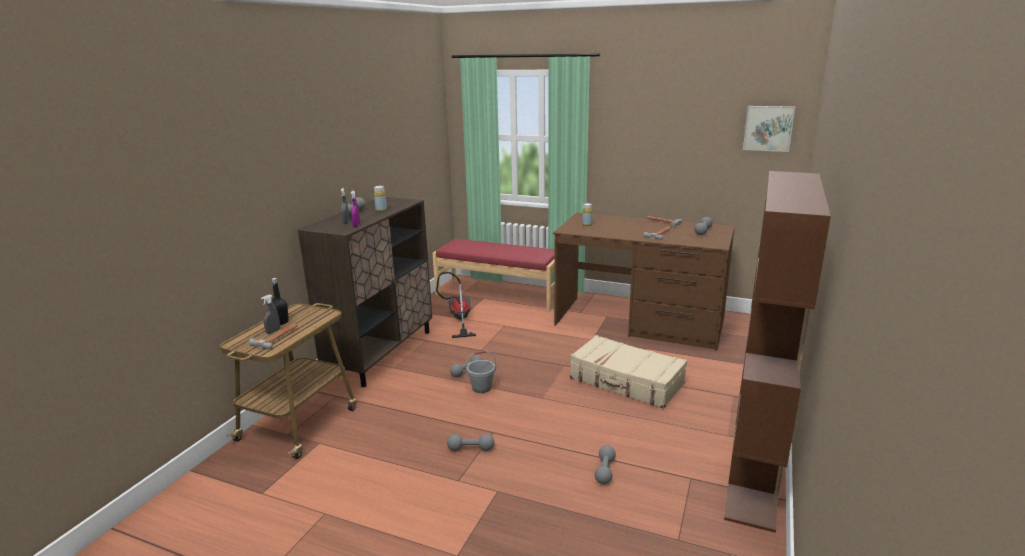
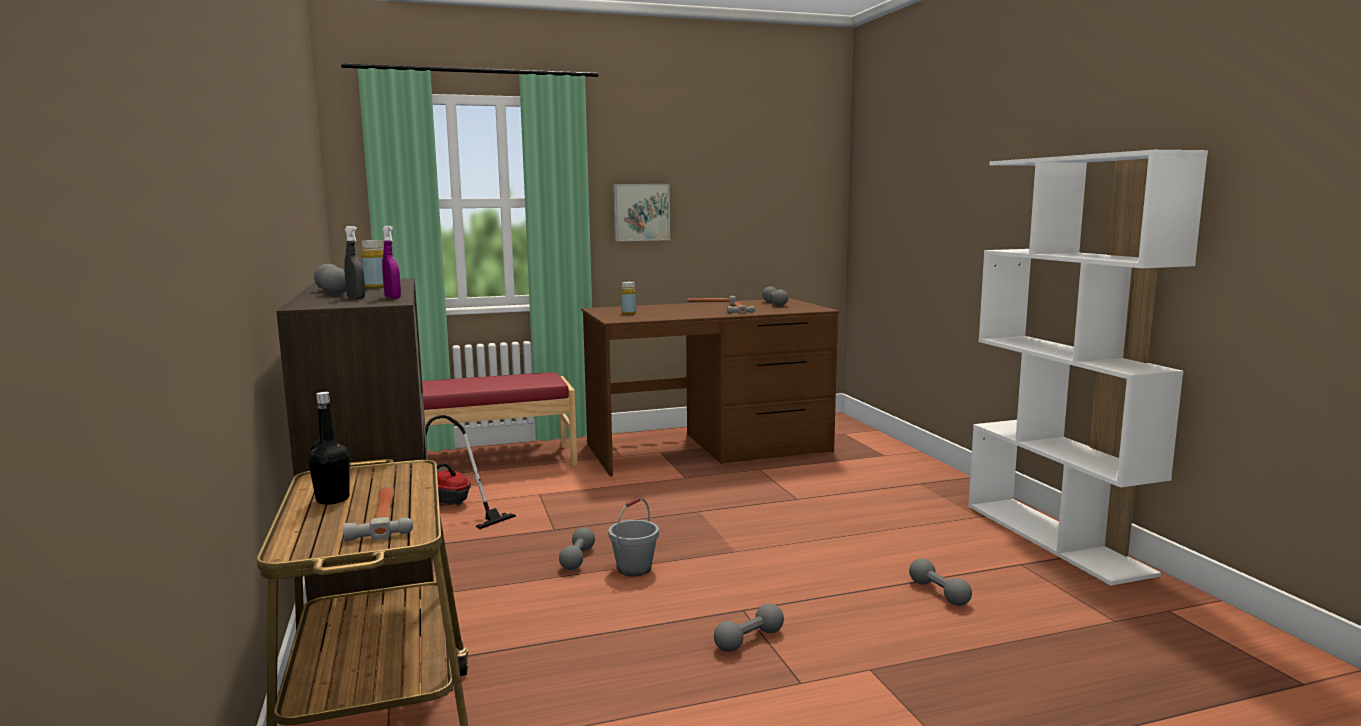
camera: 40 degrees left, 10 degrees down
grey spray bottle [261,294,280,334] -> none
beige suitcase [570,335,687,408] -> none
brown bookcase [724,171,831,533] -> white bookcase [968,150,1208,586]
picture [743,106,795,152] -> picture moved to [613,184,670,241]

